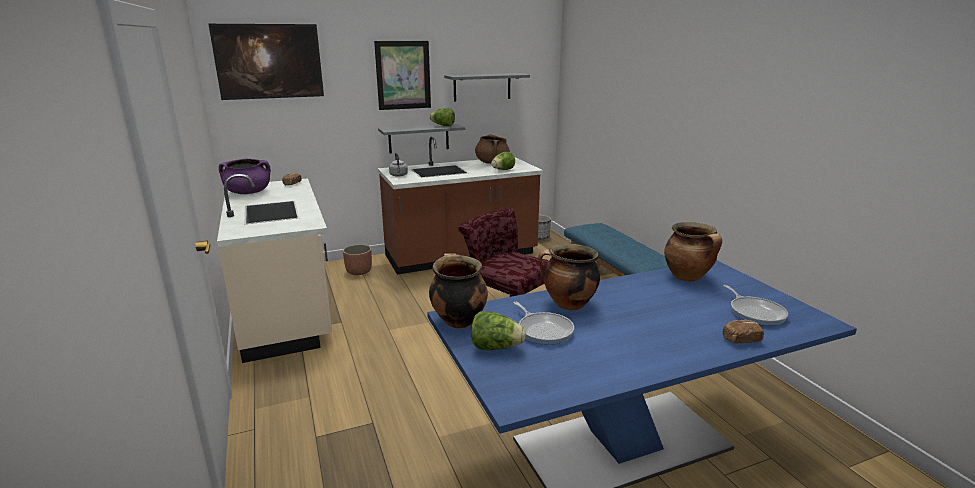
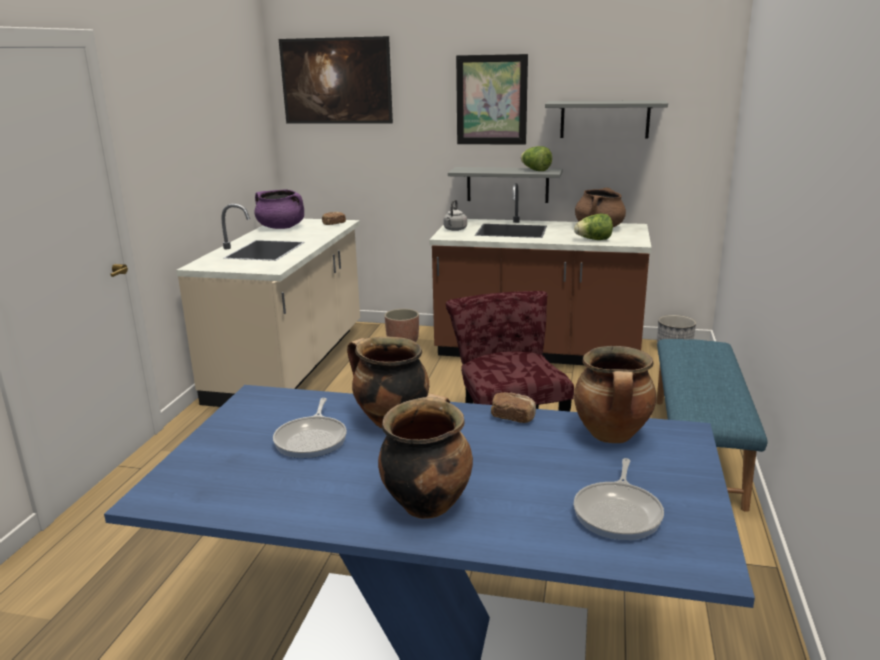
camera: 35 degrees right, 0 degrees up
cooking pot [429,253,488,329] -> cooking pot moved to [378,394,473,519]
lettuce [471,311,526,351] -> none
bread [723,320,764,344] -> bread moved to [491,392,536,423]

